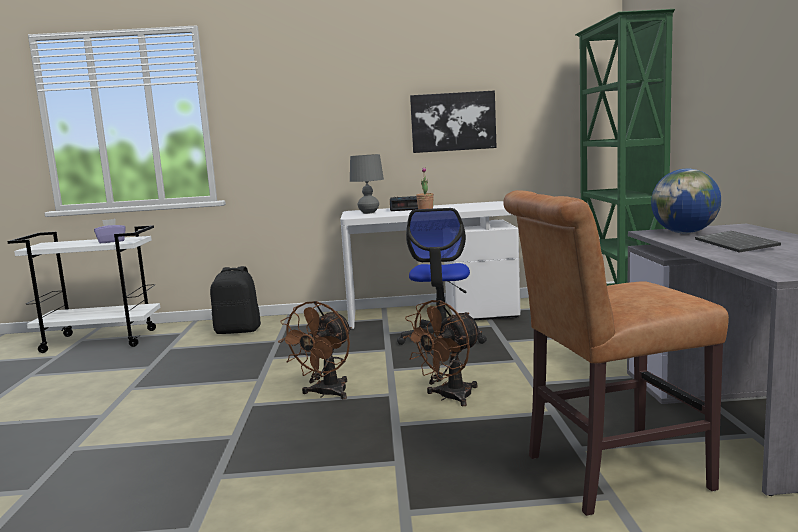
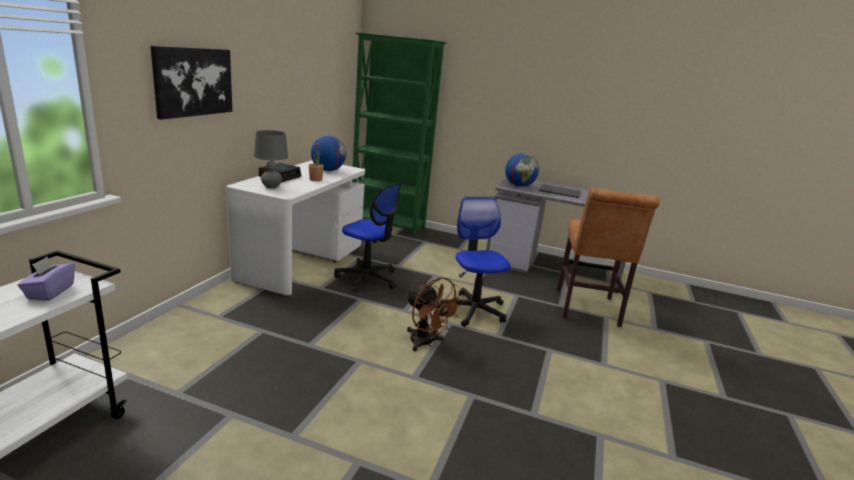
camera: 70 degrees left, 10 degrees up
black backpack [210,266,261,334] -> none
brown fan [403,300,482,406] -> office chair [437,197,511,327]
picture [410,91,497,153] -> picture moved to [151,46,232,119]
none -> globe [311,136,346,171]

